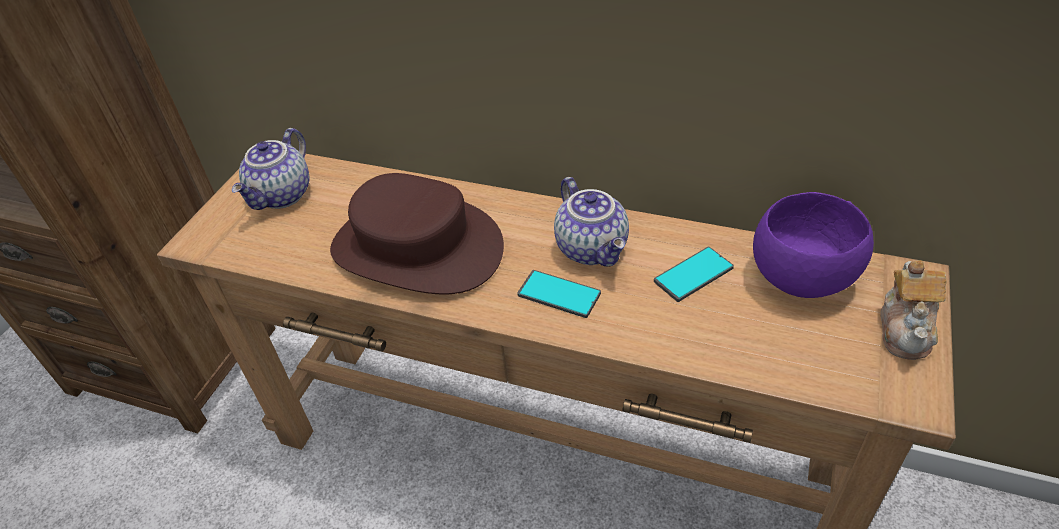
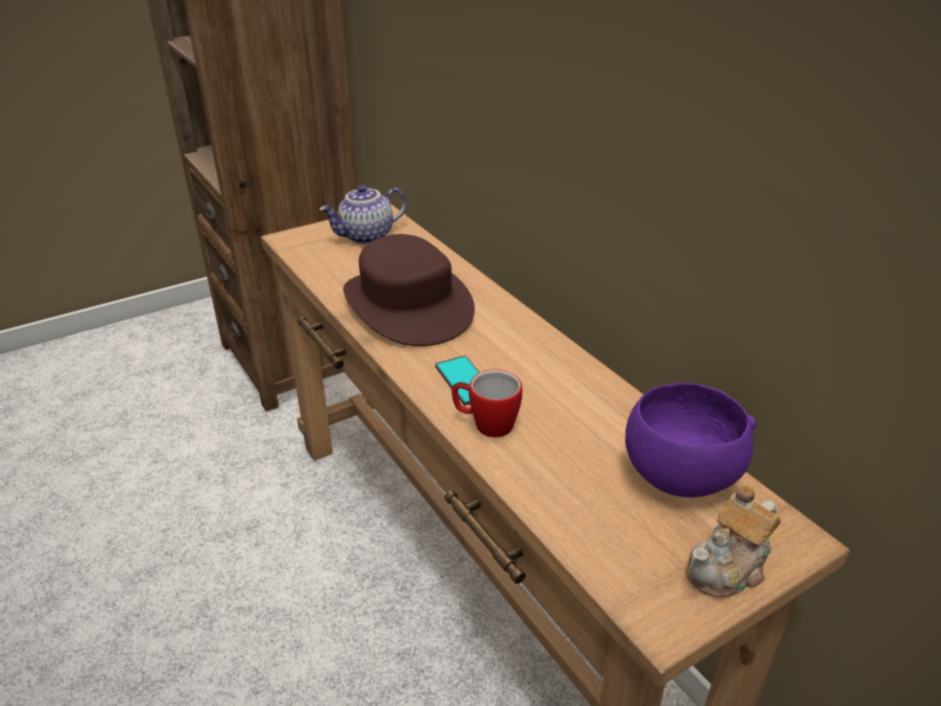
camera: 35 degrees right, 10 degrees down
teapot [554,177,629,267] -> none
phone [654,247,734,302] -> none
none -> mug [452,369,523,437]

